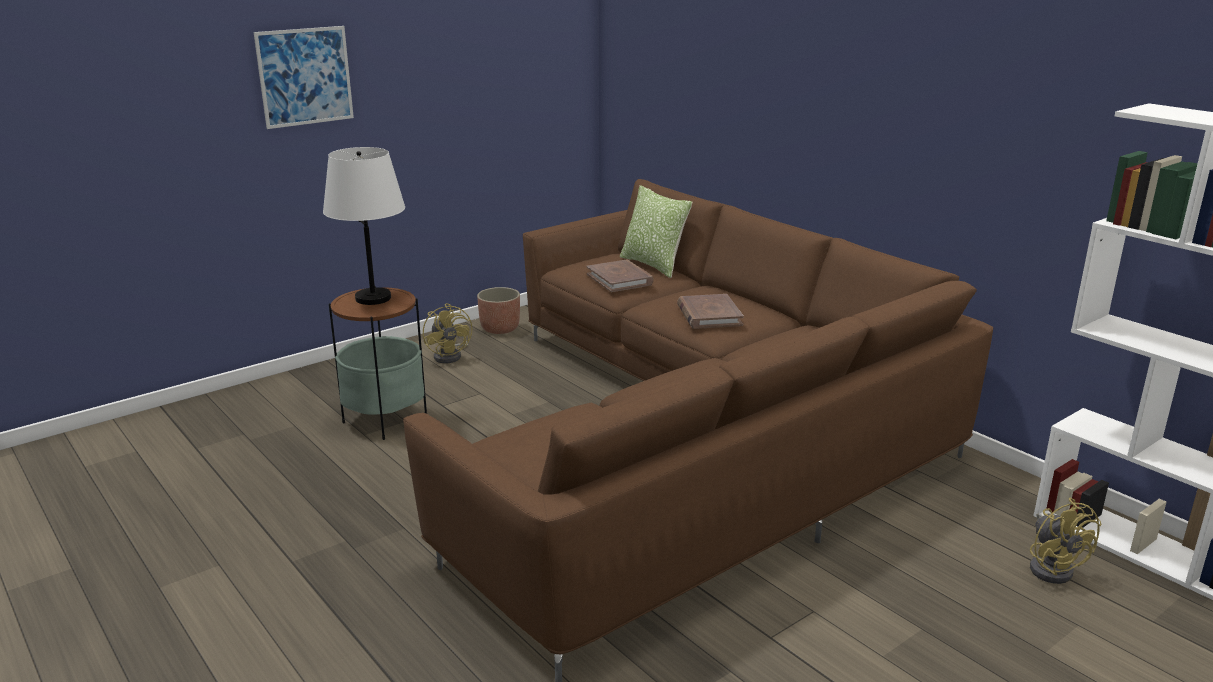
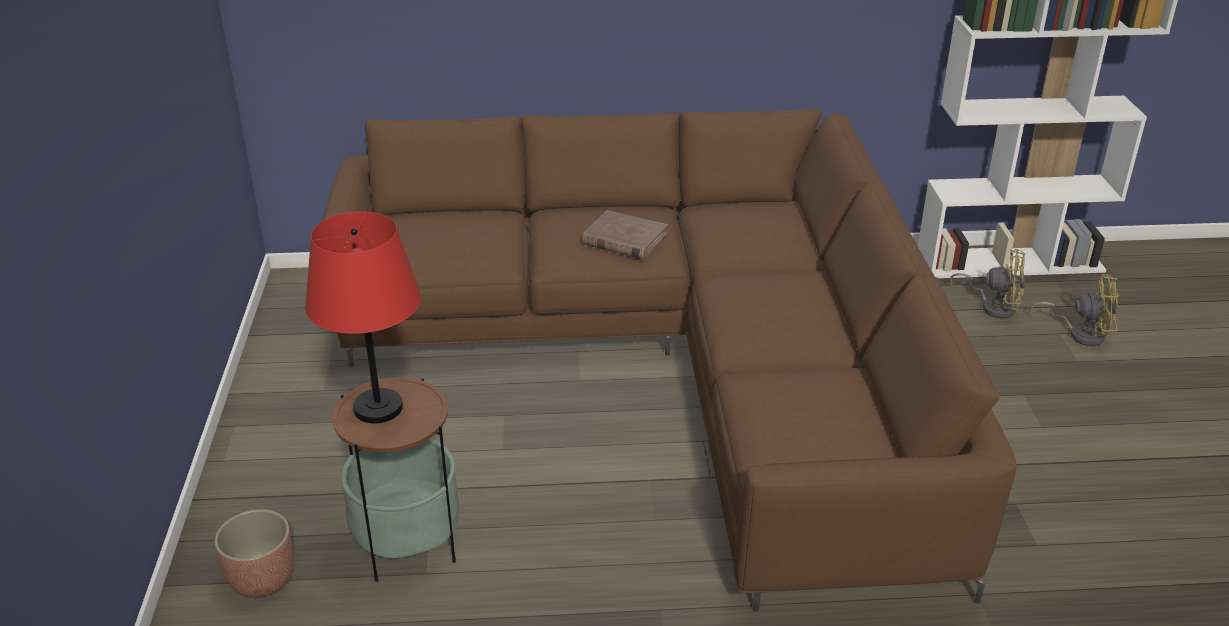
camera: 55 degrees left, 10 degrees up
picture [253,26,354,129] -> none
white table lamp [323,147,405,305] -> red table lamp [305,212,421,423]
yellow fan [423,303,472,363] -> yellow fan moved to [1030,274,1119,346]
planter [477,287,520,334] -> planter moved to [214,509,294,598]
brown book [587,260,654,292] -> none
pillow [619,185,692,278] -> none

